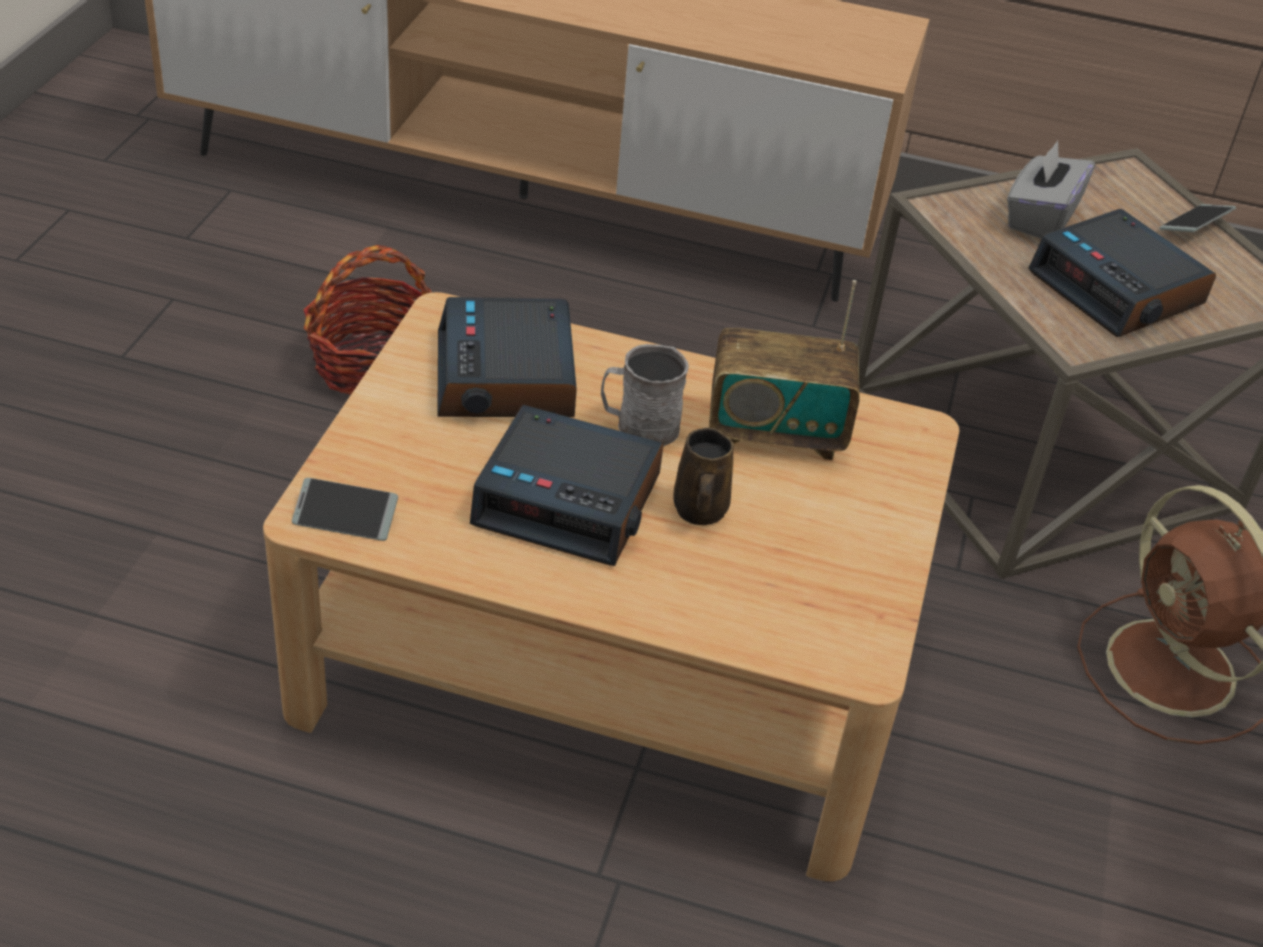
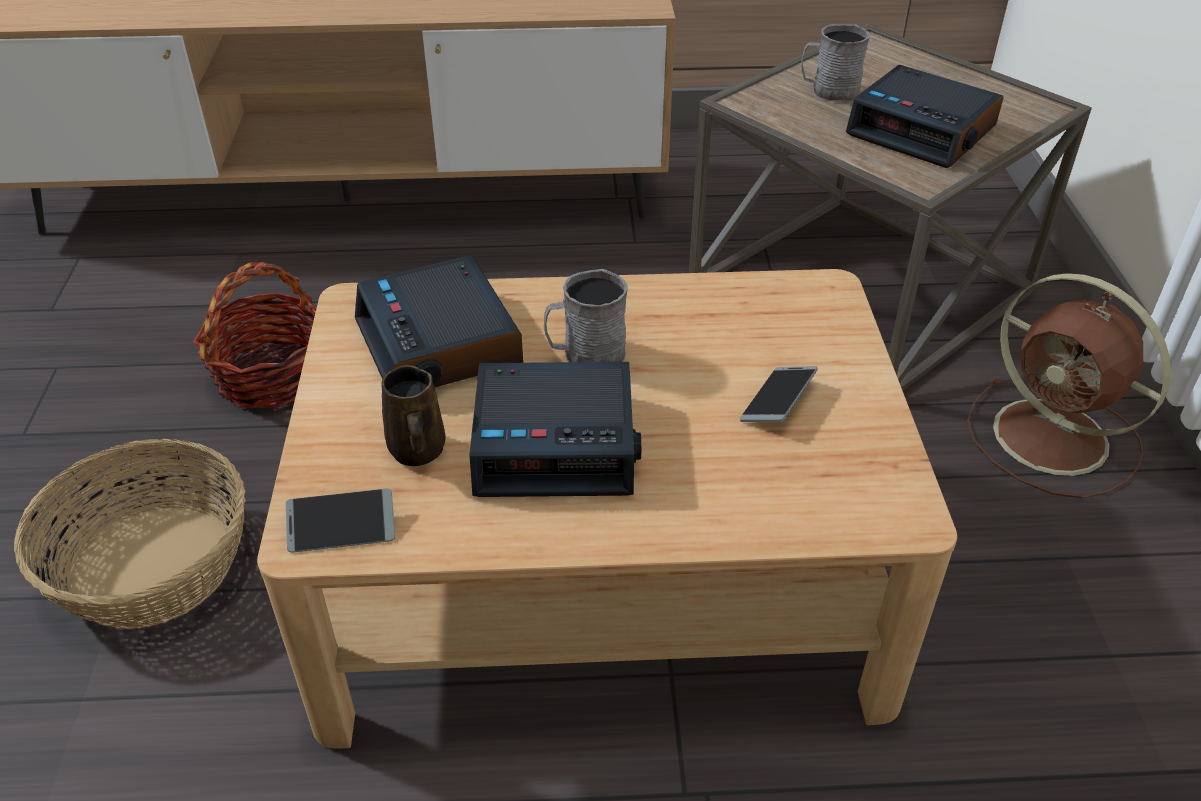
camera: 15 degrees left, 0 degrees up
brown mug [673,428,734,525] -> brown mug moved to [381,365,446,466]
radio [709,280,860,460] -> none
grey tissue box [1007,141,1095,239] -> grey mug [801,24,870,102]
phone [1160,204,1236,232] -> phone moved to [740,366,818,422]
none -> basket [14,439,246,629]

